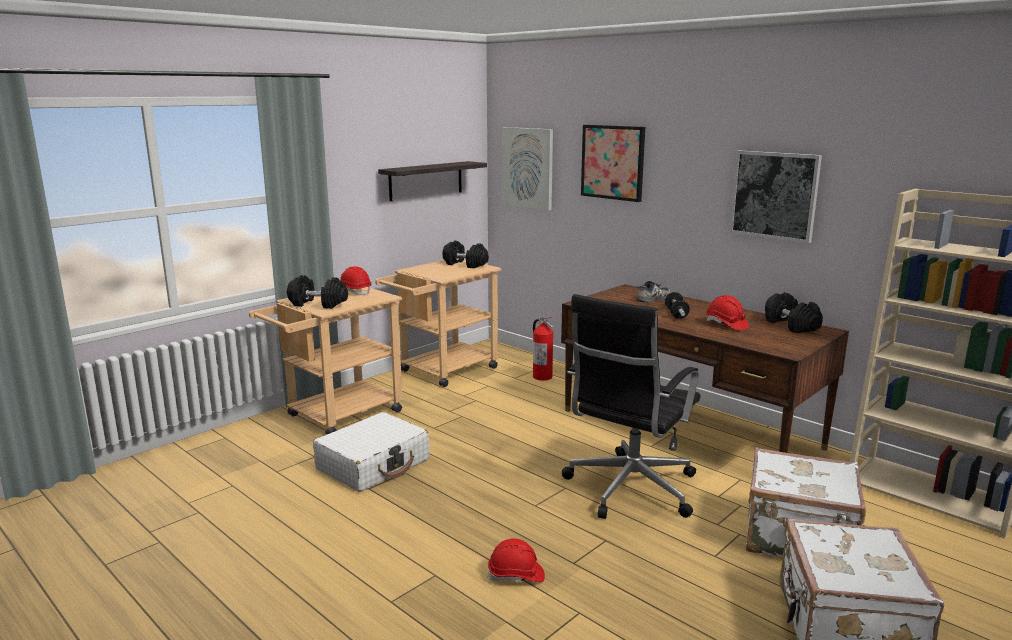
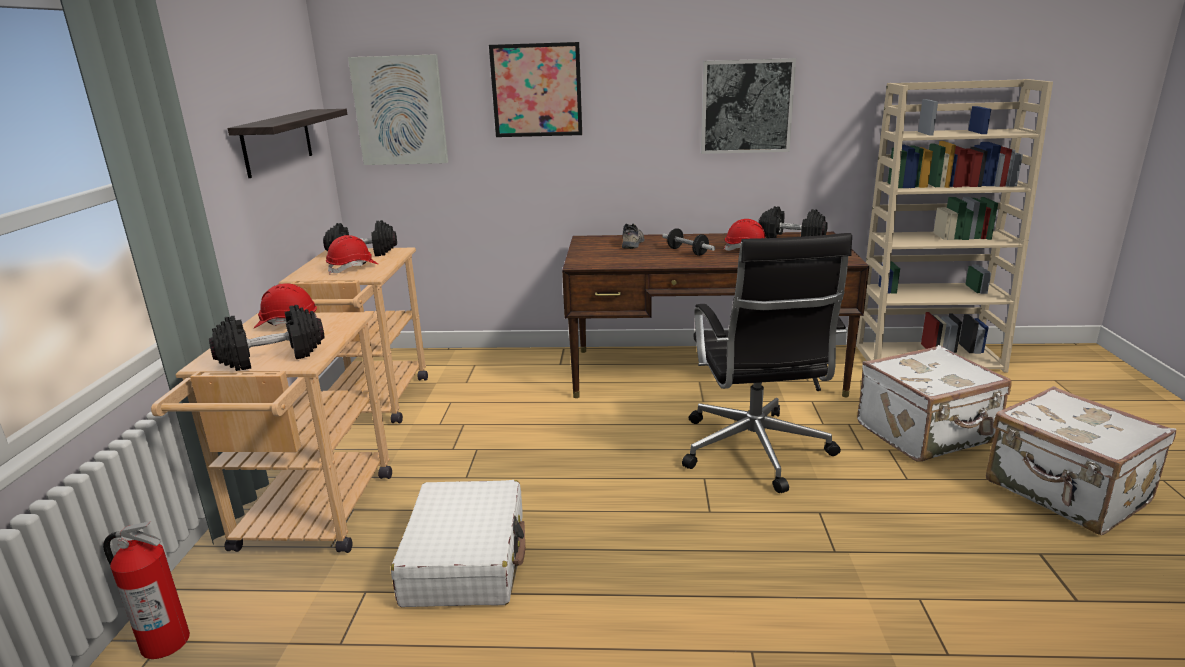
camera: 40 degrees left, 5 degrees up
red hard hat [487,538,545,582] -> red hard hat moved to [326,235,379,274]
fire extinguisher [533,317,554,381] -> fire extinguisher moved to [103,521,190,659]

